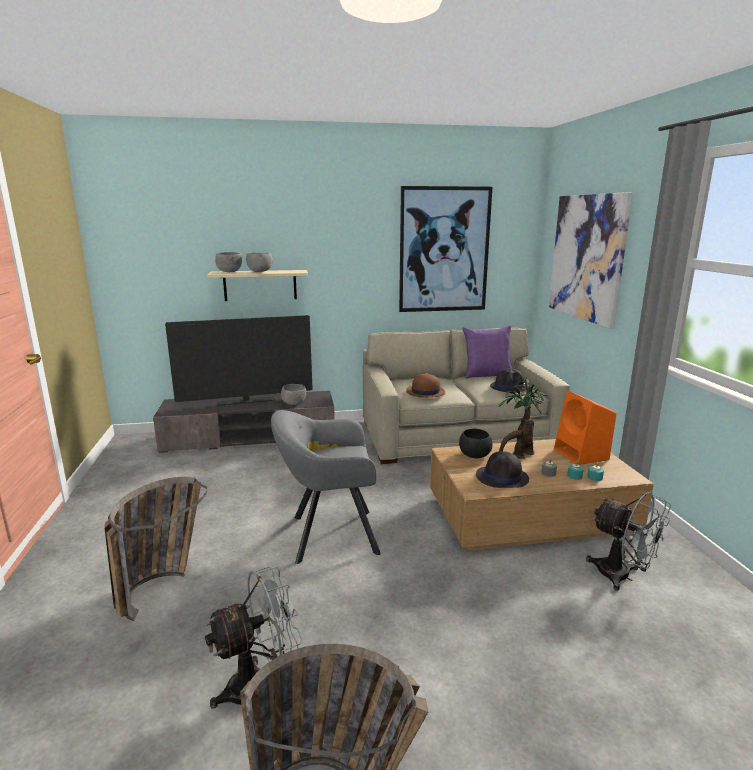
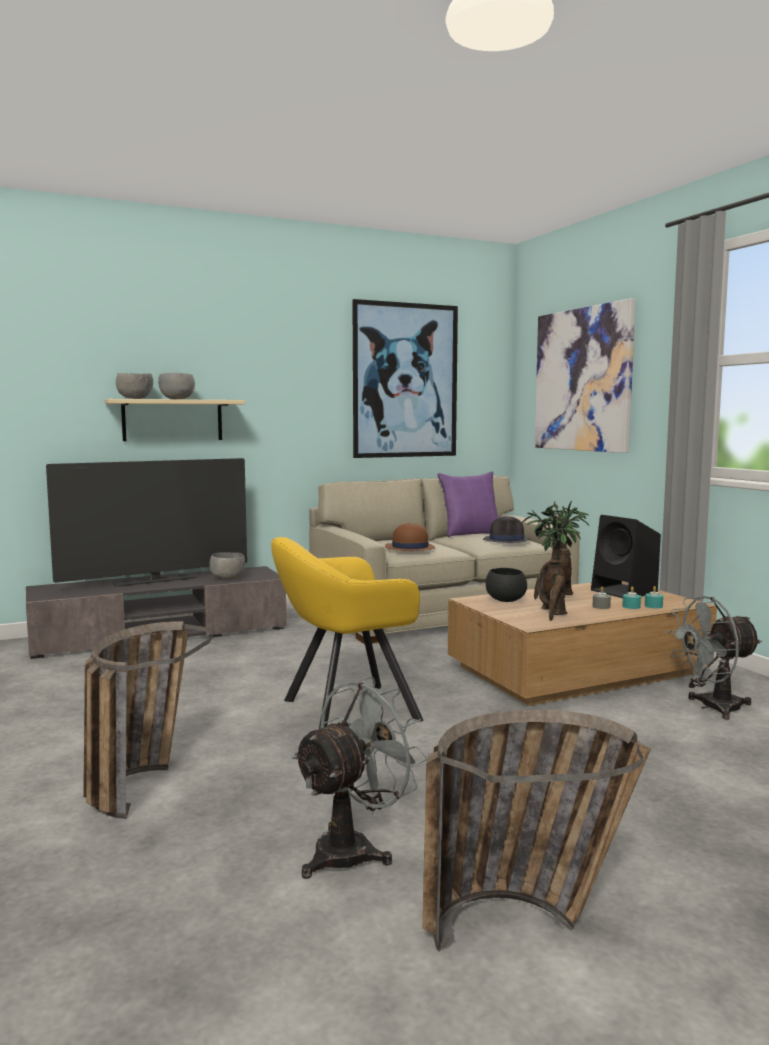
camera: 15 degrees left, 10 degrees down
grey armchair [271,410,381,564] -> yellow armchair [271,537,424,729]
black hat [476,451,529,488] -> potted plant [521,507,589,621]
orange speaker [554,390,616,465] -> black speaker [591,515,661,598]
grey fan [586,492,671,591] -> grey fan turned 135 degrees clockwise [666,596,762,720]

